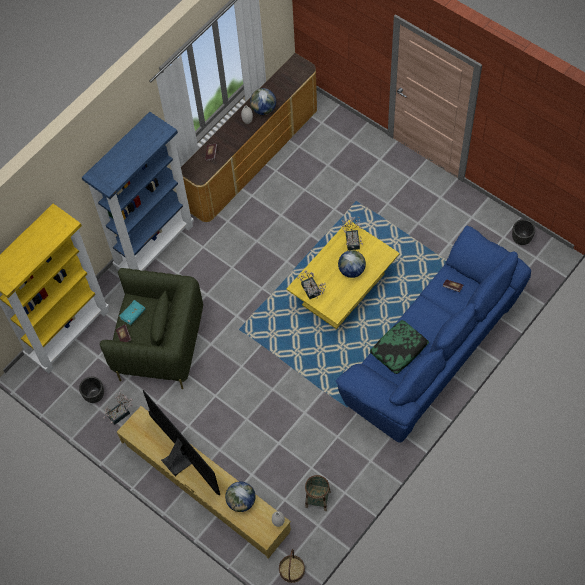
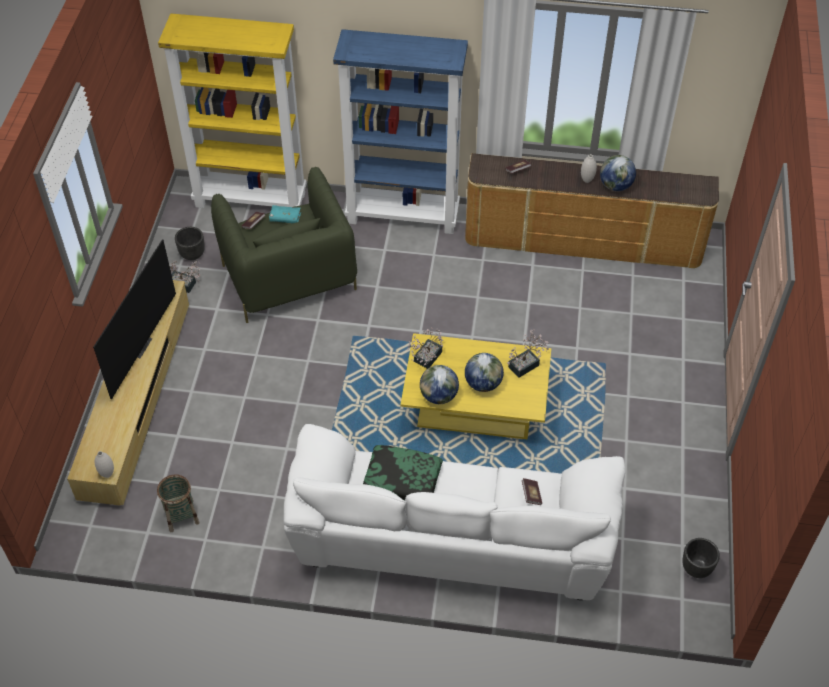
camera: 55 degrees right, 10 degrees down
globe [225,482,255,512] -> globe moved to [420,365,459,404]
basket [279,549,305,583] -> none
blue sofa [336,226,531,443] -> white sofa [284,424,625,600]

